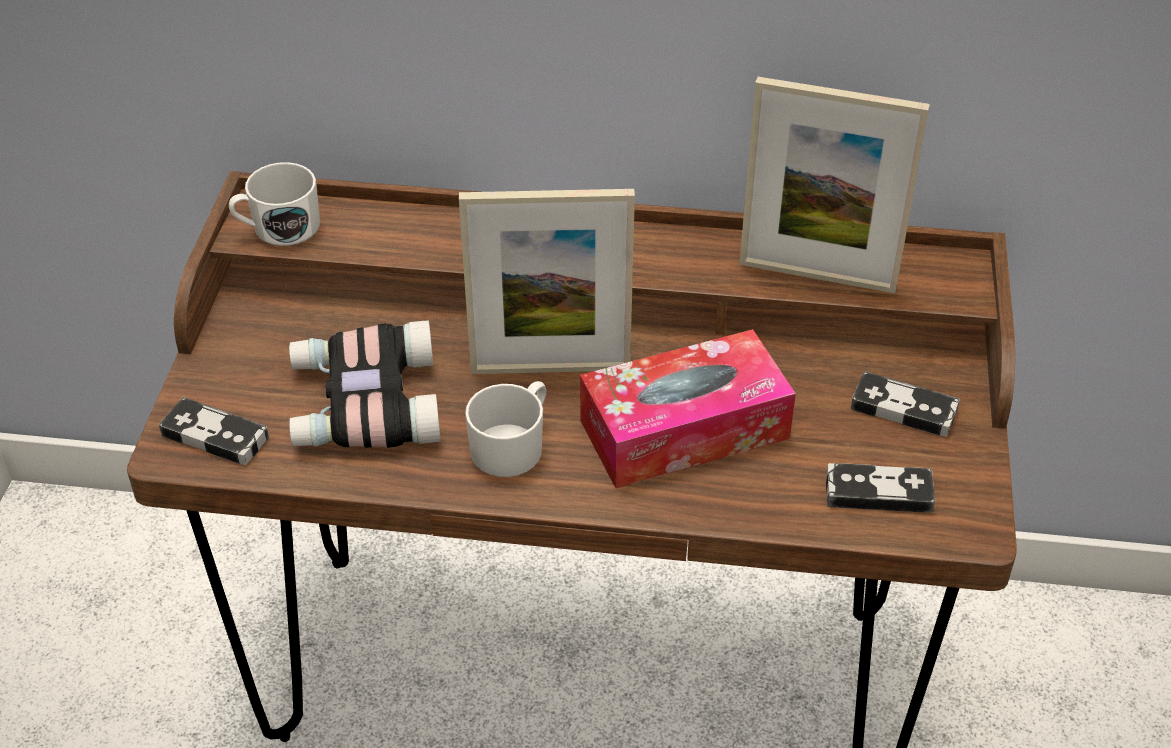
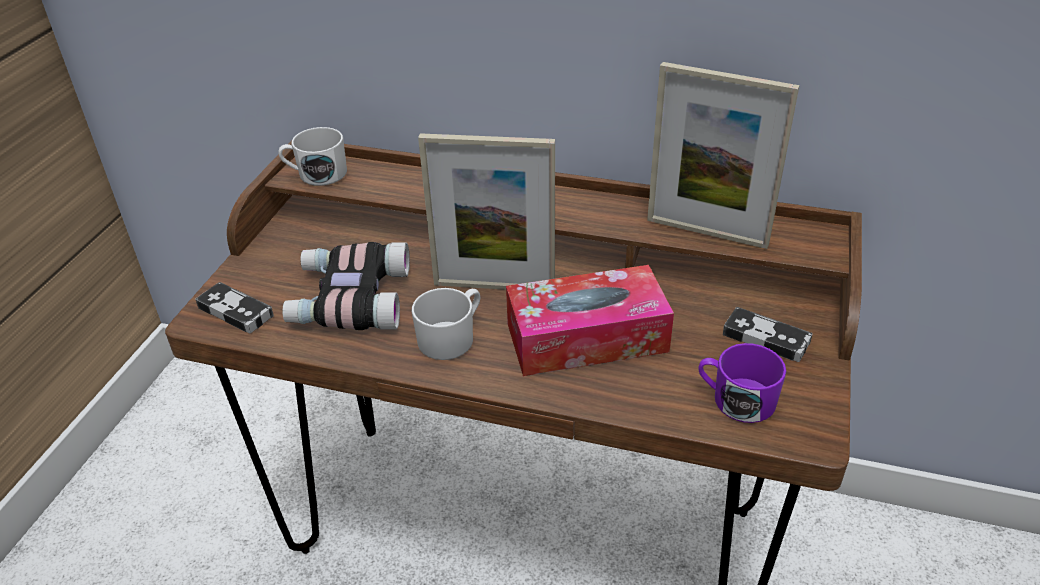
camera: 10 degrees right, 5 degrees down
game controller [826,463,935,513] -> purple mug [699,343,786,423]

